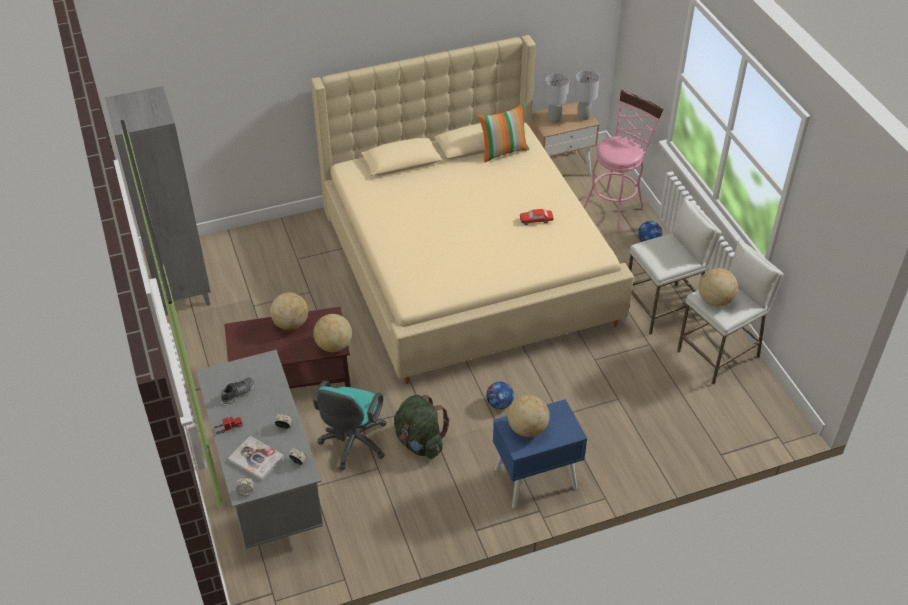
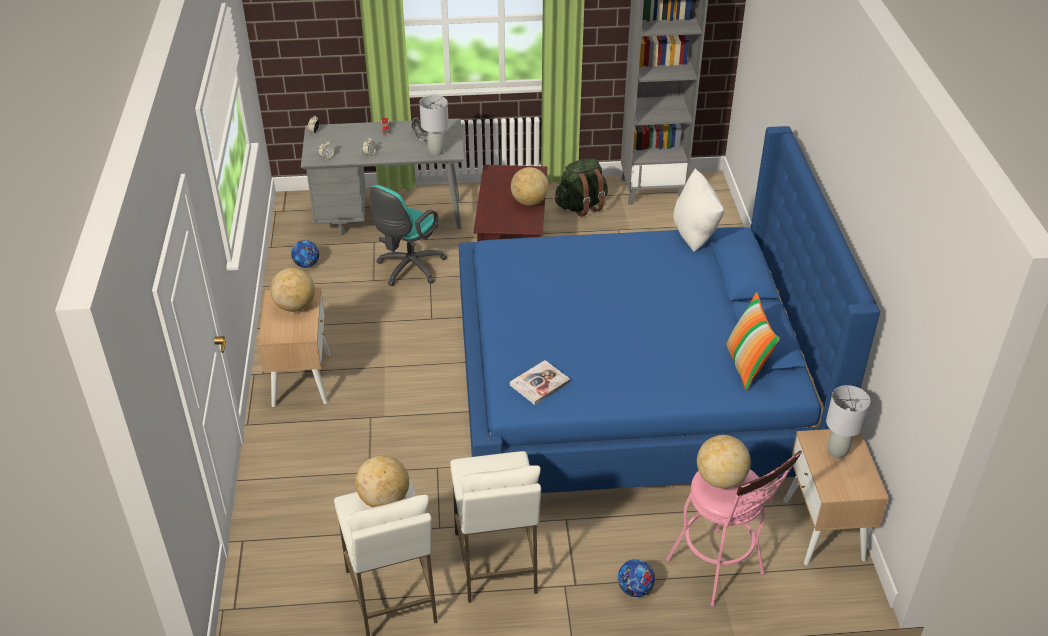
camera: 105 degrees right, 5 degrees down
book [228,436,284,481] -> book moved to [510,360,570,405]
beige bed [311,35,634,384] -> blue bed [459,126,880,493]
globe [313,314,352,352] -> globe moved to [697,435,751,488]
turquoise office chair [313,381,387,470] -> turquoise office chair turned 90 degrees counterclockwise [370,185,447,286]
green backpack [394,395,450,459] -> green backpack moved to [555,158,608,217]
football [486,382,514,409] -> football moved to [291,240,319,268]
blue nightstand [493,399,587,508] -> beige nightstand [258,287,331,407]
toy car [520,209,553,225] -> none
grey table lamp [574,70,600,120] -> grey table lamp moved to [419,95,449,156]
none -> white pillow [673,168,724,251]

